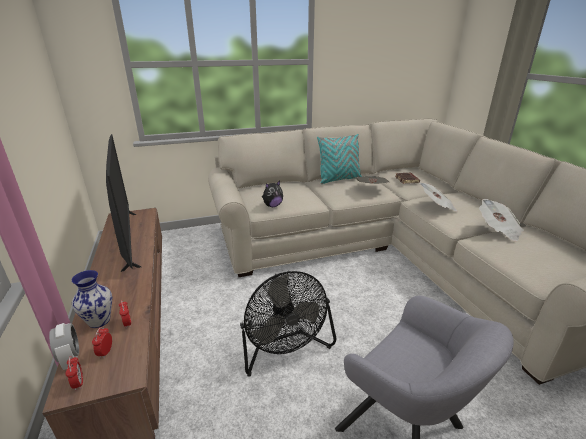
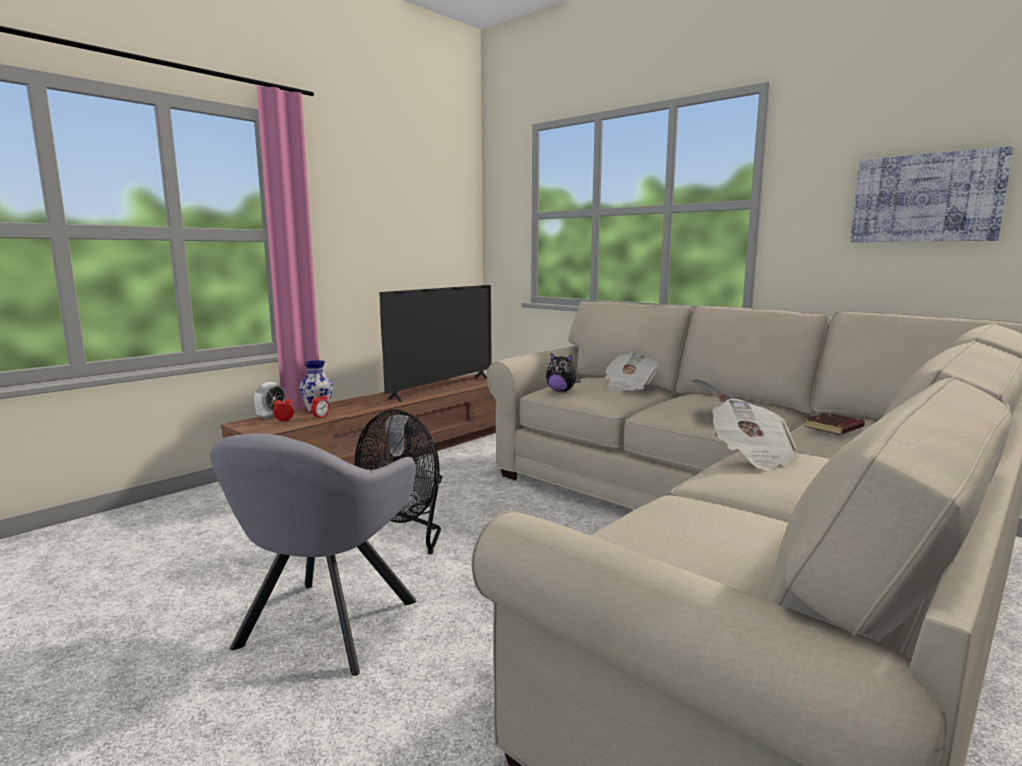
camera: 60 degrees right, 15 degrees down
alarm clock [65,356,83,391] -> none
turquoise pillow [317,134,362,184] -> none
newspaper [479,199,524,242] -> newspaper moved to [605,353,659,392]
none -> picture [850,146,1013,242]

